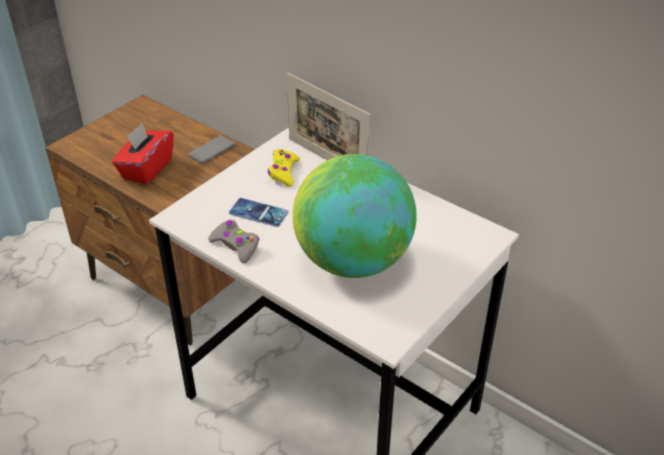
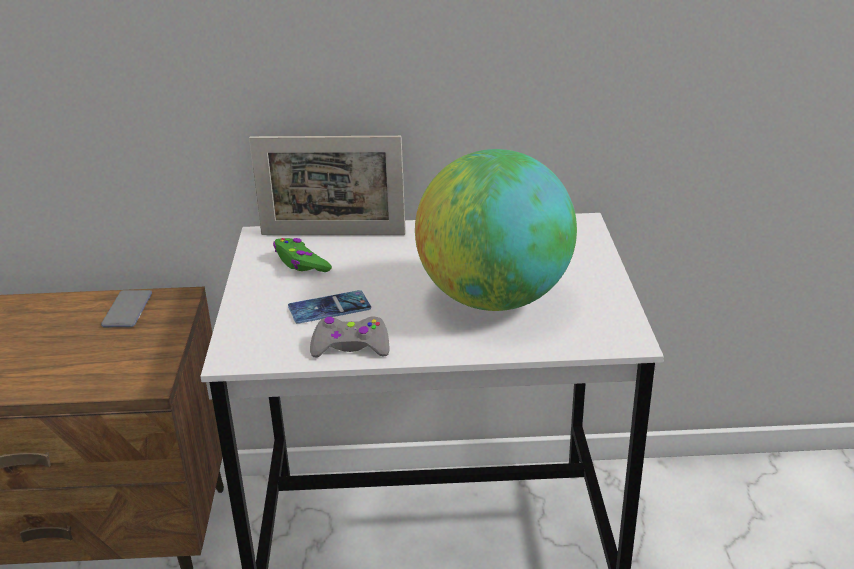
camera: 40 degrees left, 10 degrees down
red tissue box [112,123,174,184] -> none
yellow game controller [268,149,300,187] -> green game controller [273,238,332,272]

